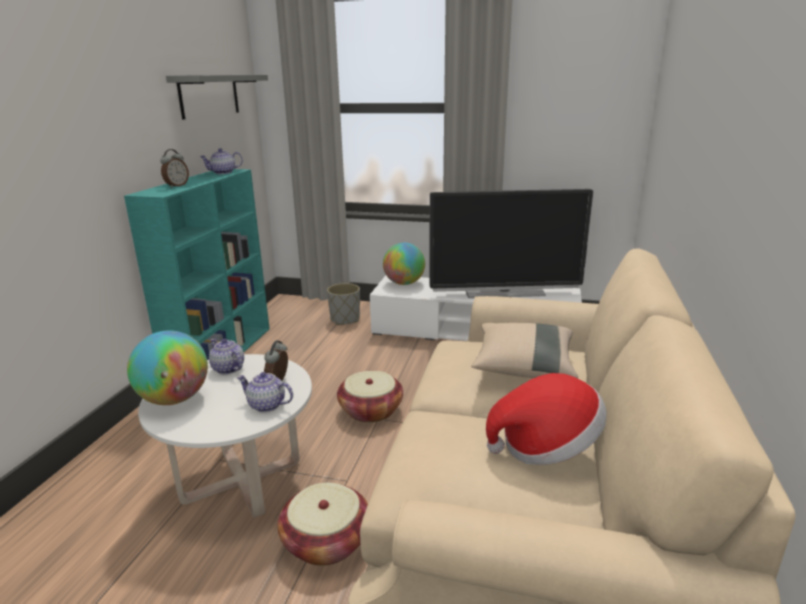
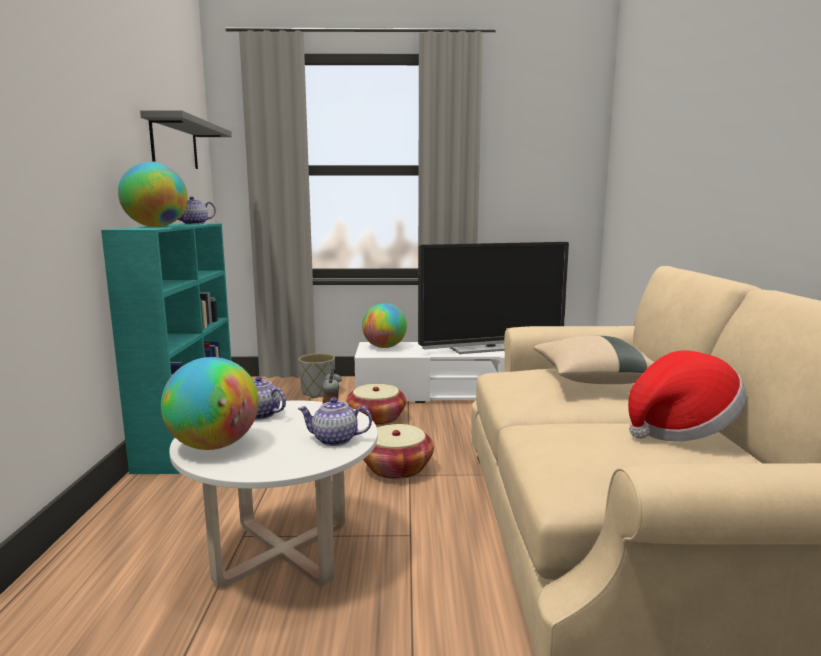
camera: 15 degrees left, 10 degrees down
alarm clock [160,149,189,188] -> globe [118,162,188,227]
basket [278,483,368,566] -> basket moved to [346,384,406,426]

